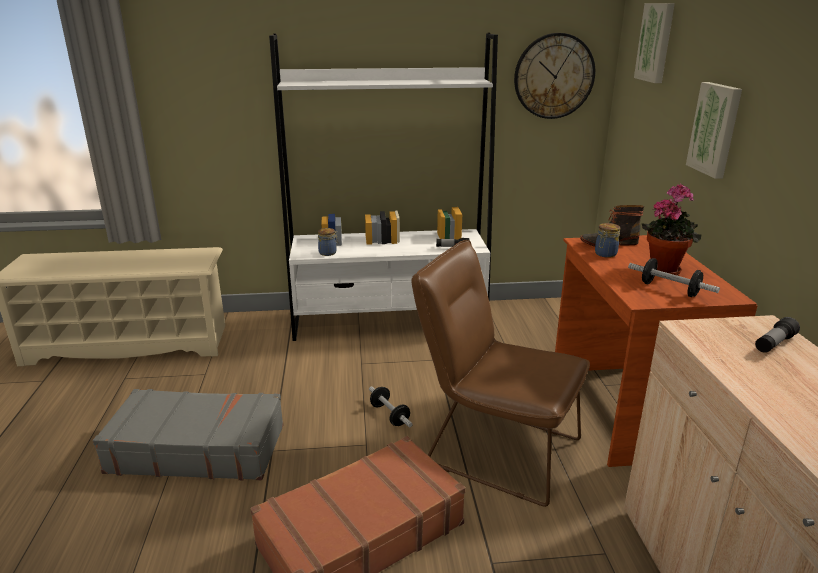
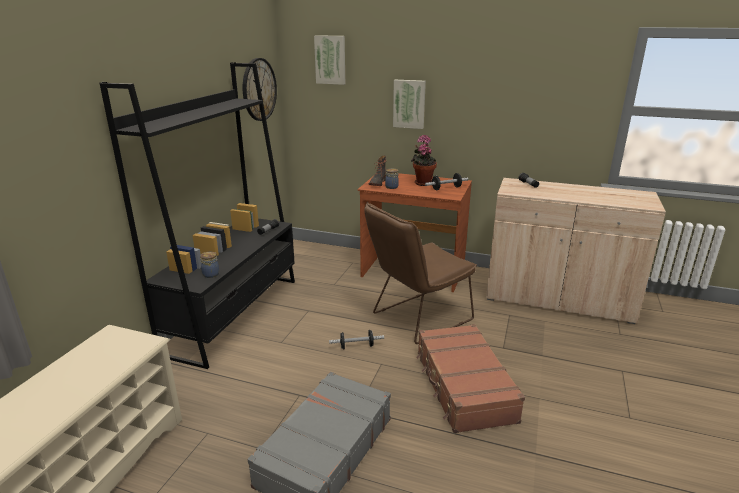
camera: 65 degrees left, 0 degrees up
white bookcase [269,33,498,341] -> black bookcase [99,62,295,369]

